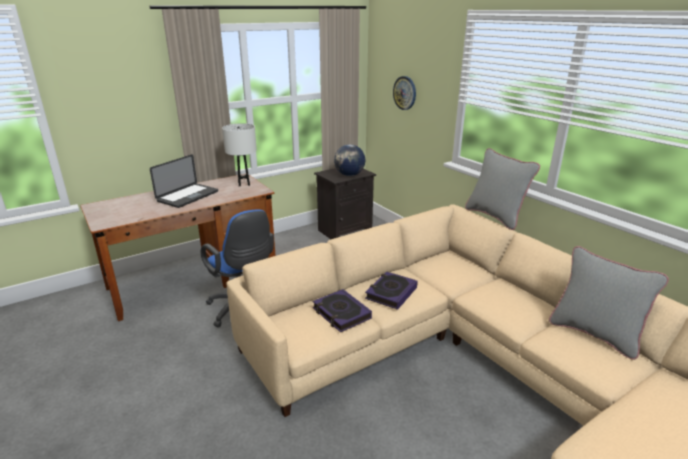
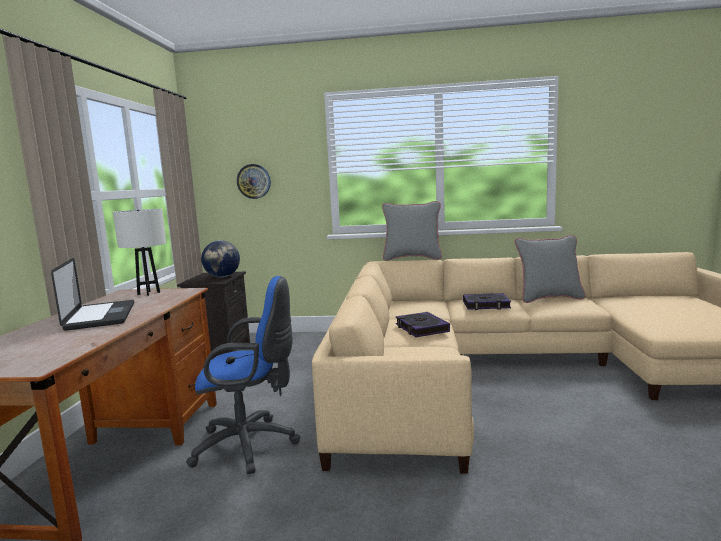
camera: 50 degrees left, 15 degrees down
book [312,289,372,333] -> book moved to [463,293,511,310]

